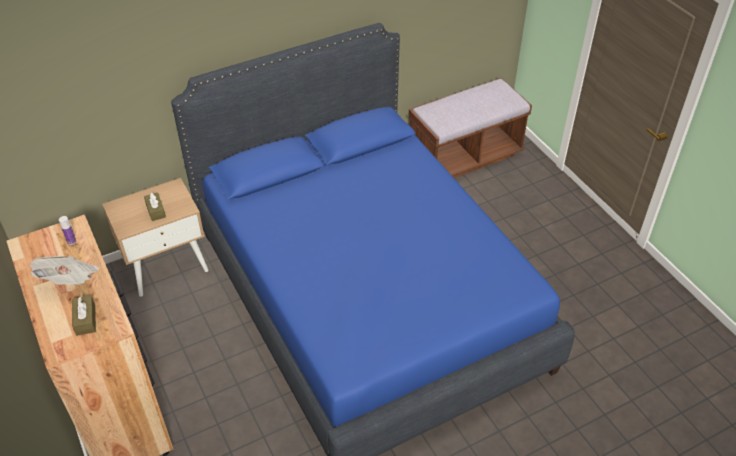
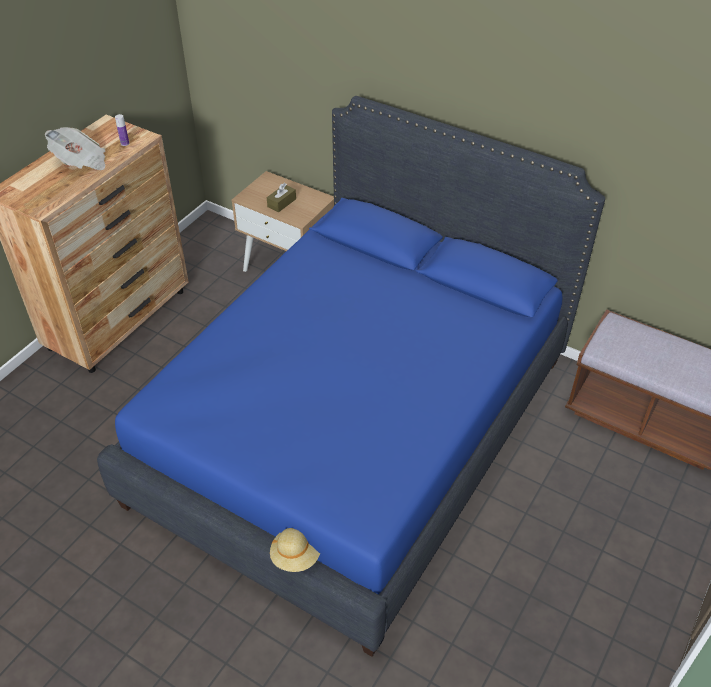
camera: 60 degrees right, 0 degrees up
brown tissue box [72,295,96,336] -> none
none -> beige hat [270,528,320,572]

